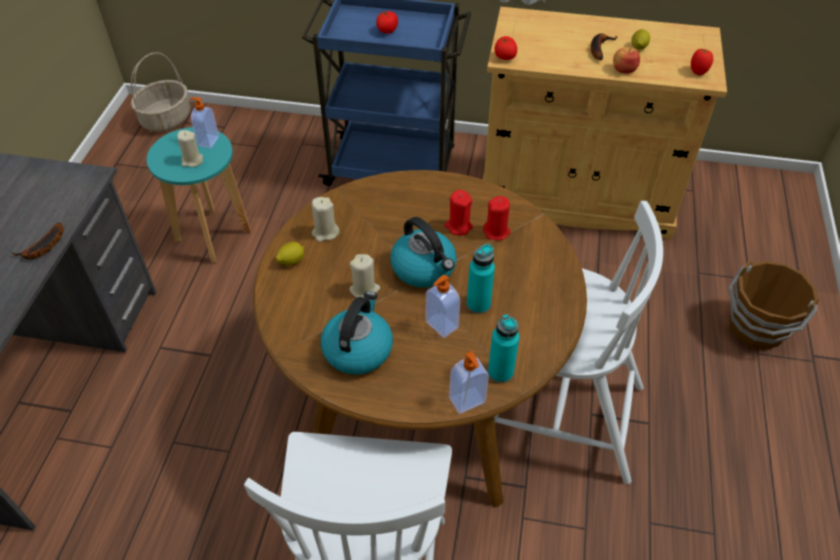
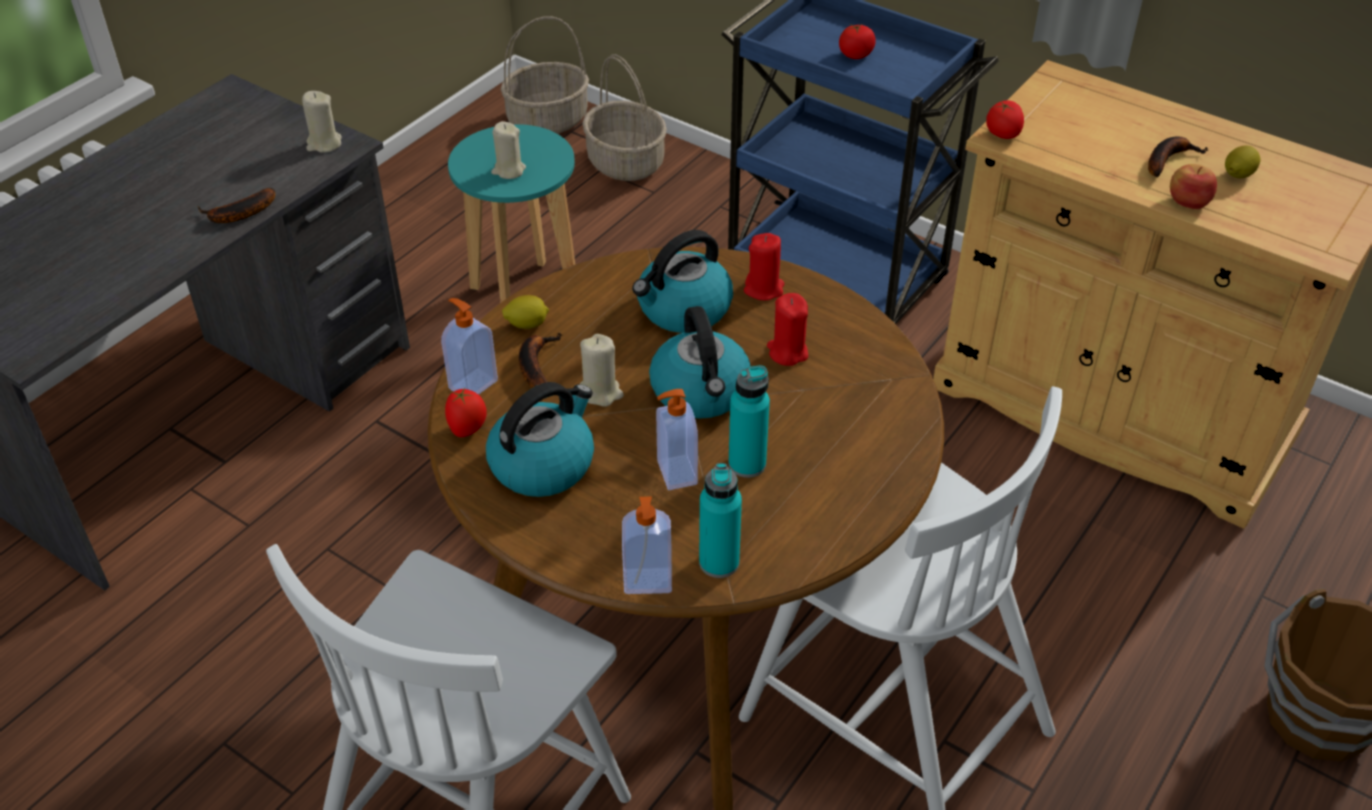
camera: 25 degrees right, 5 degrees down
soap dispenser [189,97,219,149] -> soap dispenser moved to [441,298,498,395]
beige candle [312,197,340,242] -> beige candle moved to [302,91,342,153]
red candle [483,196,511,240] -> red candle moved to [744,233,784,300]
tomato [691,48,713,75] -> tomato moved to [445,388,486,437]
none -> banana [519,333,562,388]
none -> basket [582,54,667,181]
none -> kettle [632,230,733,333]

